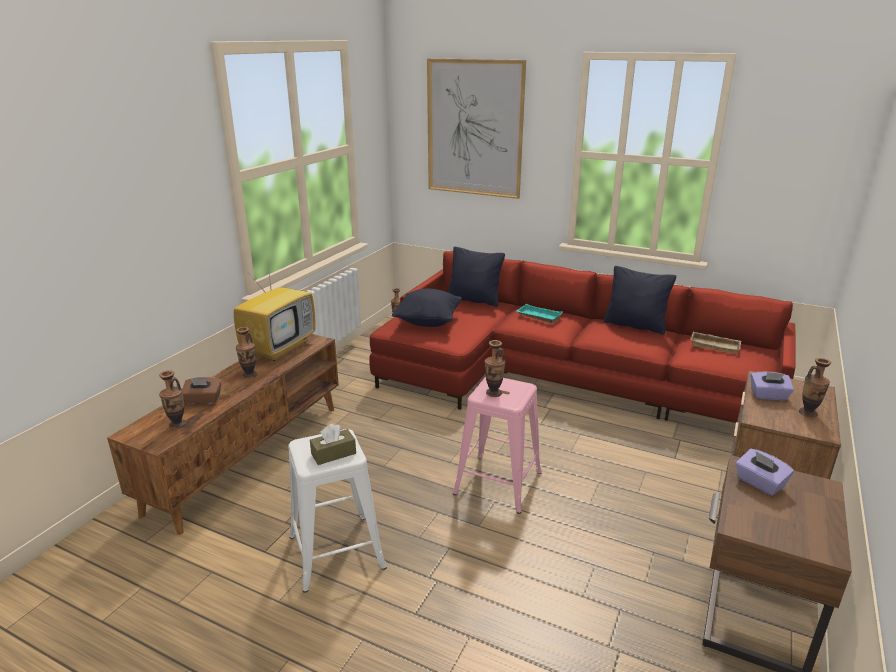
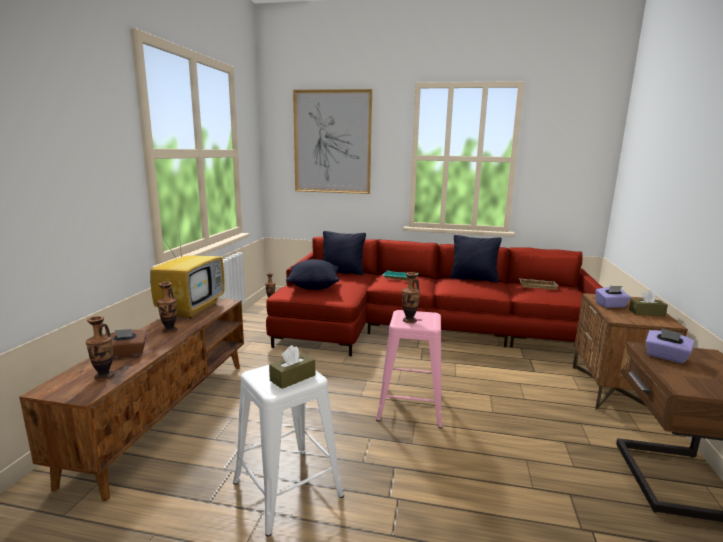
camera: 15 degrees left, 10 degrees down
vase [799,358,831,417] -> brown tissue box [629,290,668,317]

